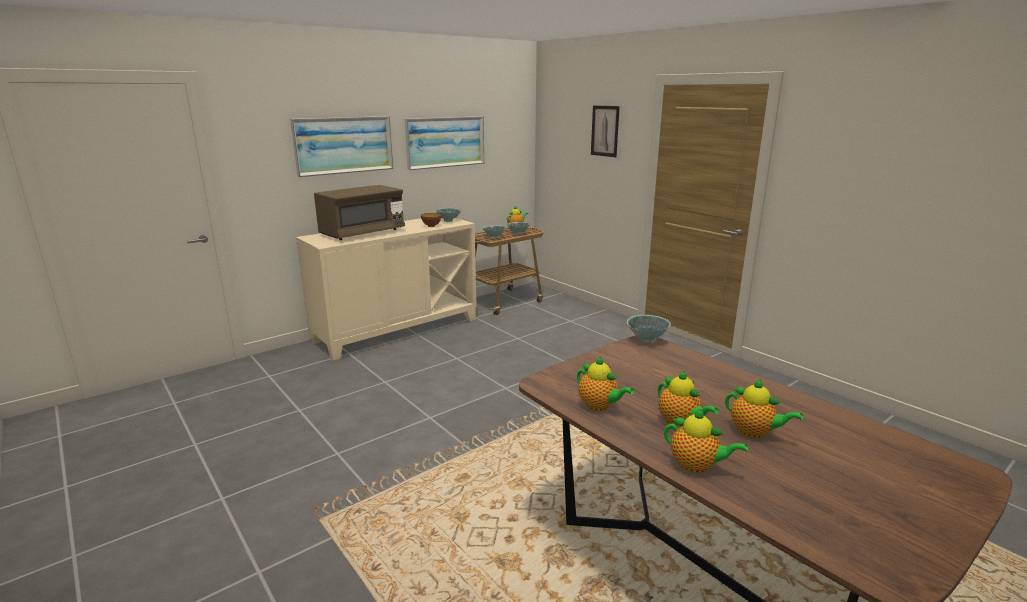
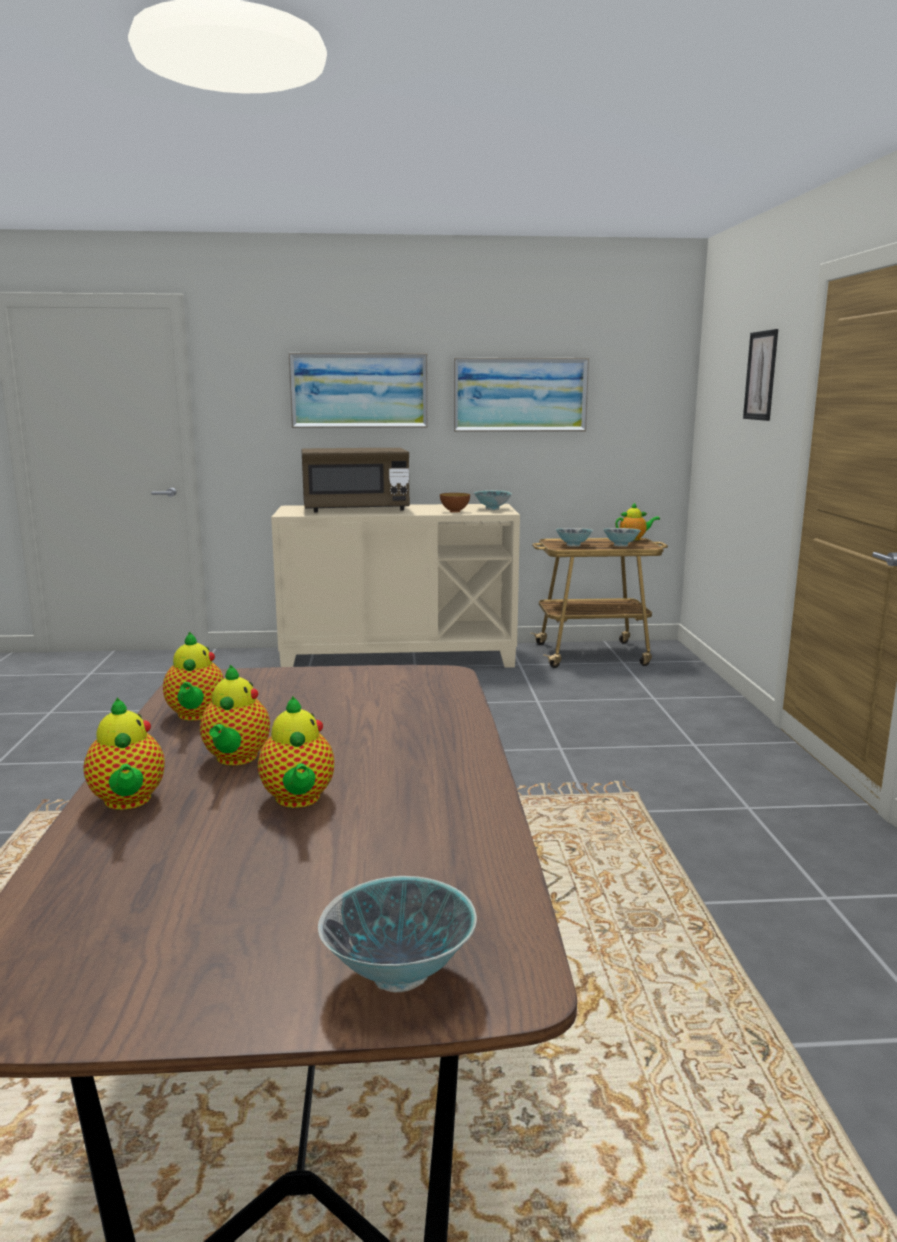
camera: 35 degrees right, 5 degrees down
bowl [627,315,671,343] -> bowl moved to [318,876,477,992]

